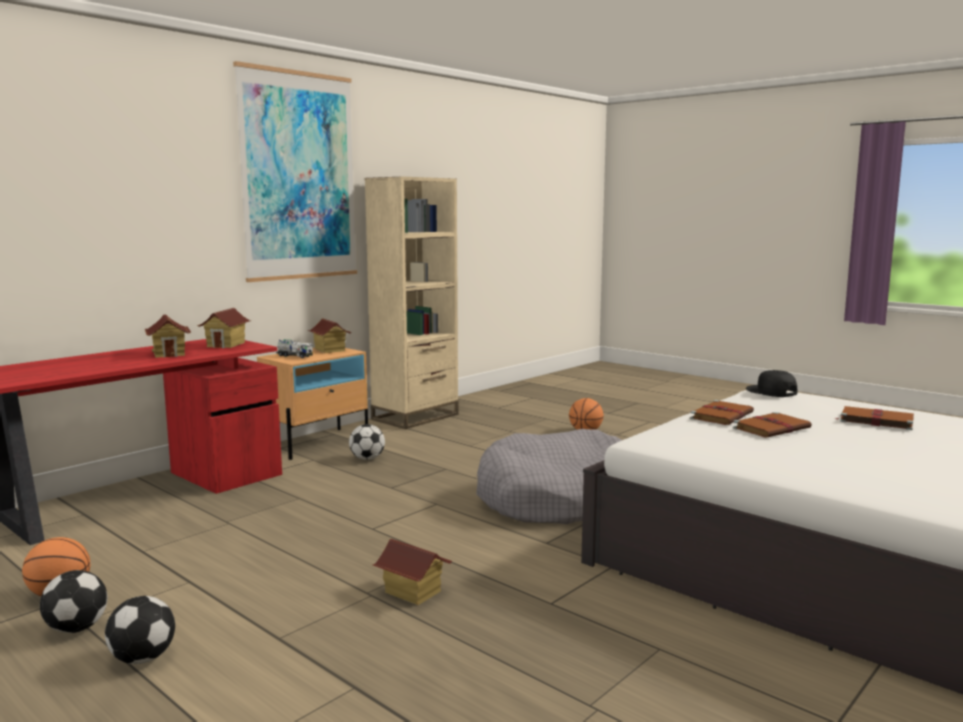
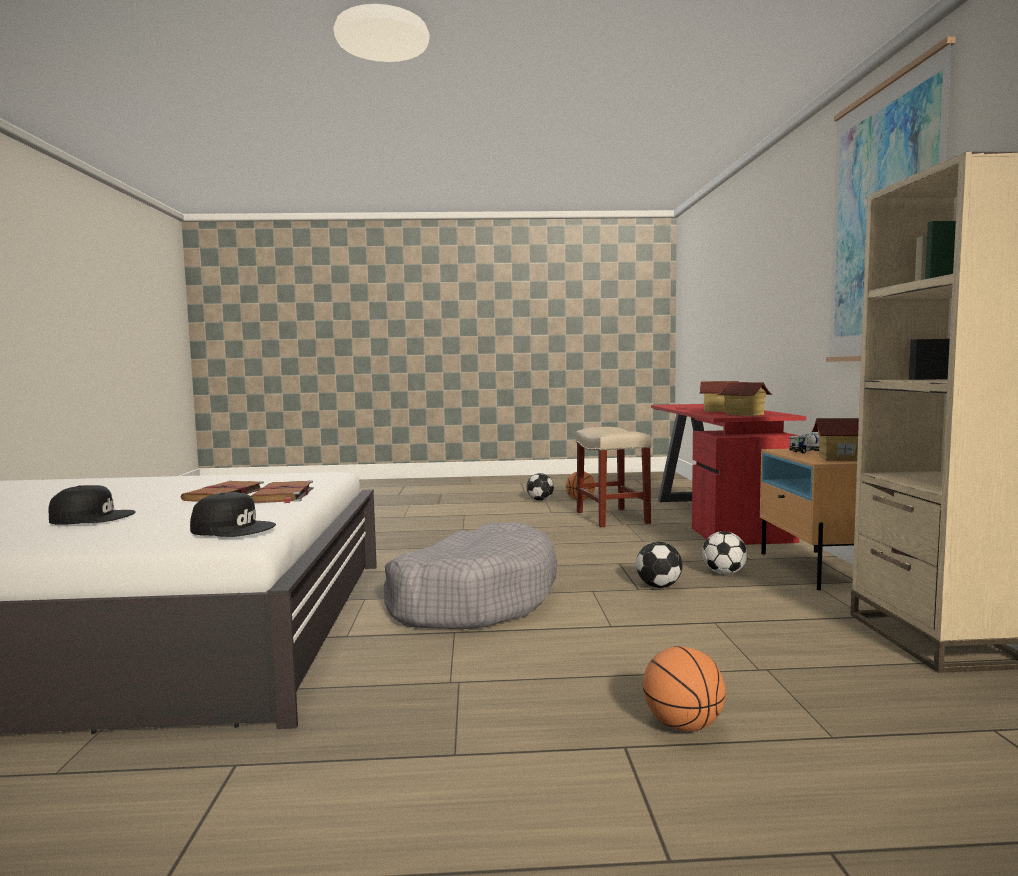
camera: 135 degrees right, 5 degrees down
football [105,596,175,664] -> football moved to [636,542,683,588]
toy house [373,539,452,605] -> none
brown book [836,406,914,430] -> black cap [48,485,136,525]
none -> beige stool [576,427,652,527]

